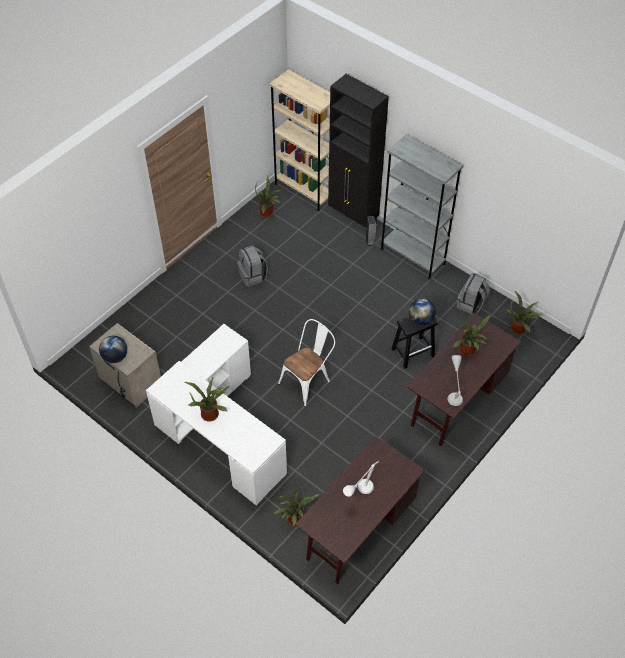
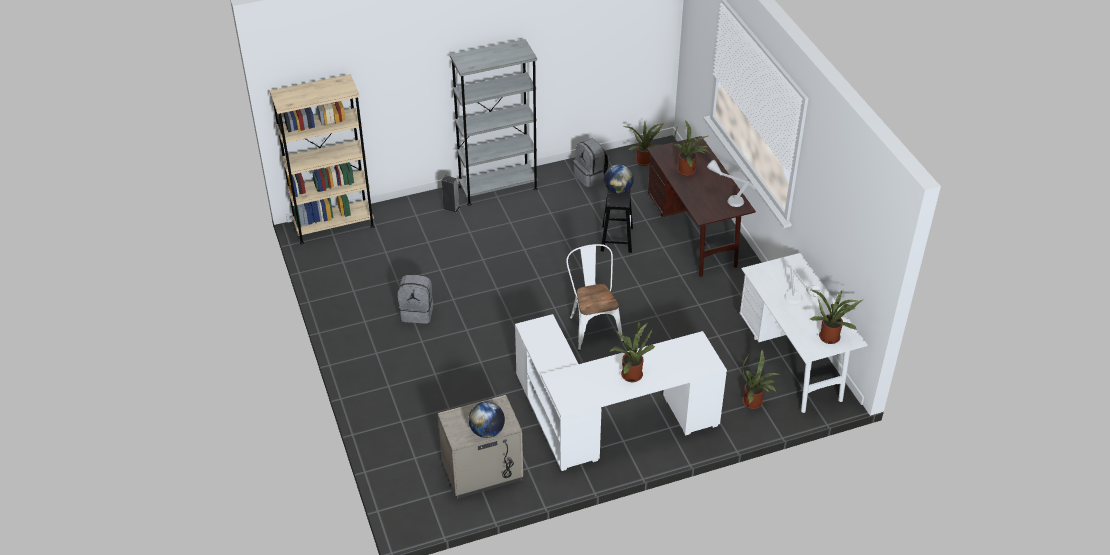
camera: 60 degrees left, 10 degrees down
potted plant [255,175,281,218] -> potted plant moved to [810,290,863,344]
brown desk [295,436,425,584] -> white desk [740,253,868,413]
black cabinet [328,74,389,233] -> none

